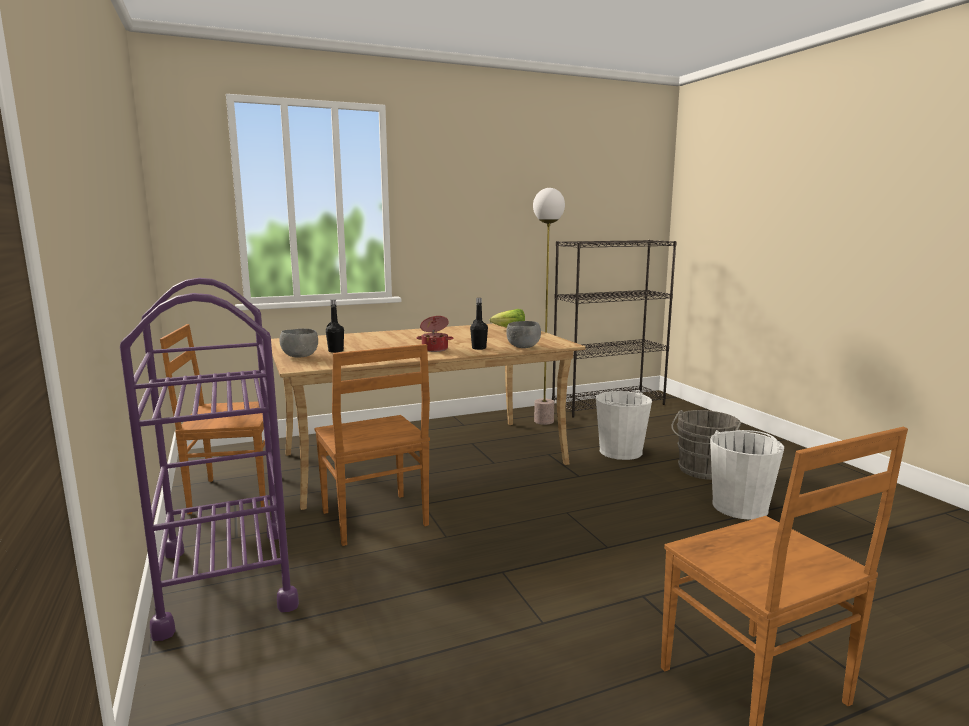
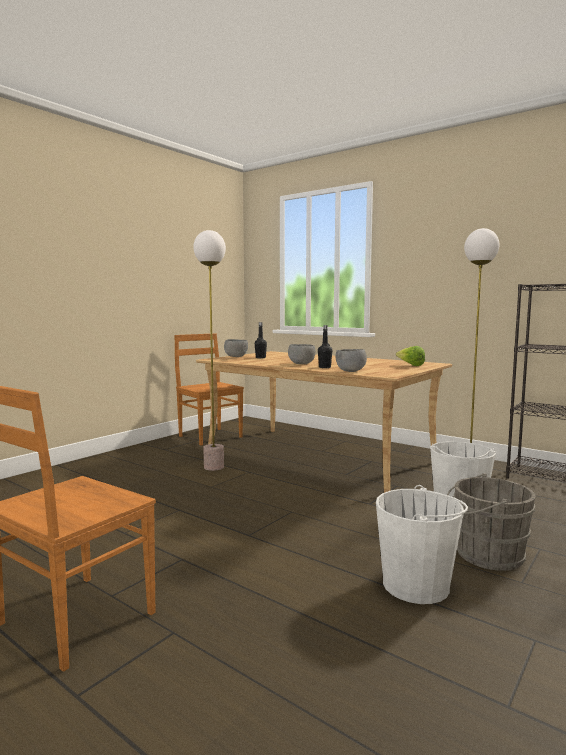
camera: 60 degrees right, 5 degrees down
purple cart [120,278,299,641] -> none
brown chair [314,344,430,546] -> floor lamp [193,230,226,471]
cooking pot [416,316,453,352] -> grey bowl [288,344,315,364]

